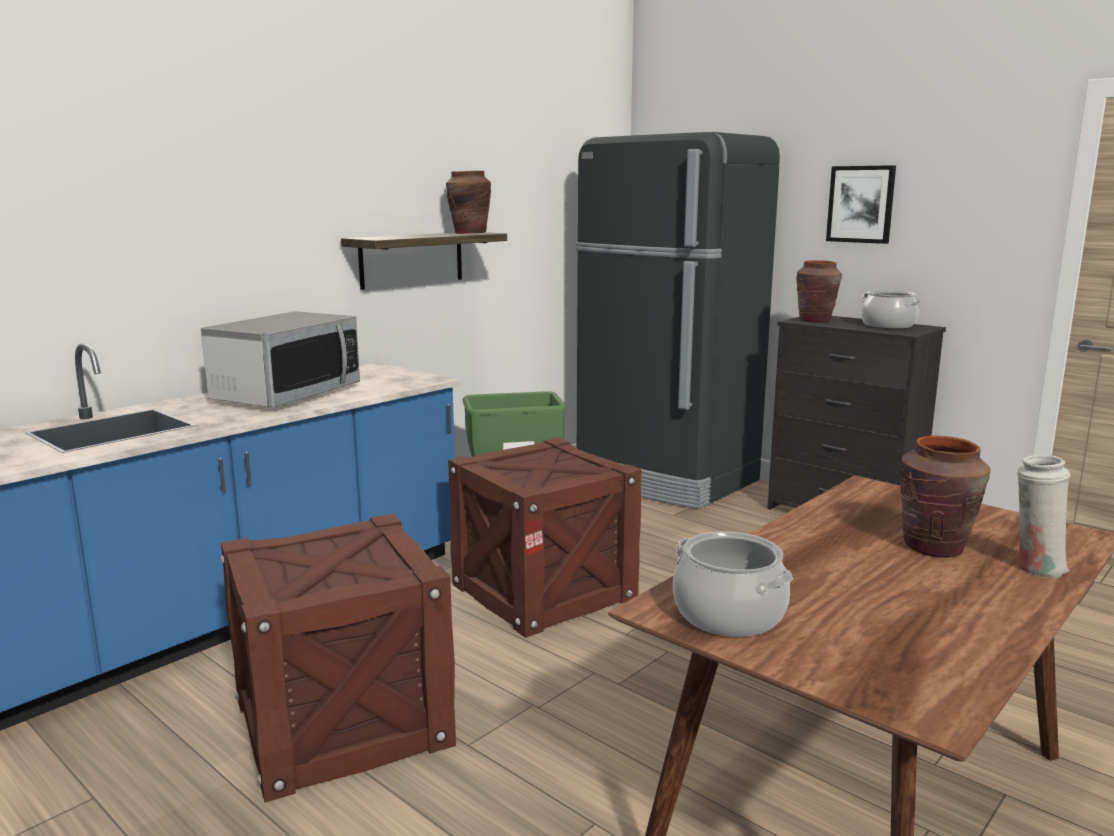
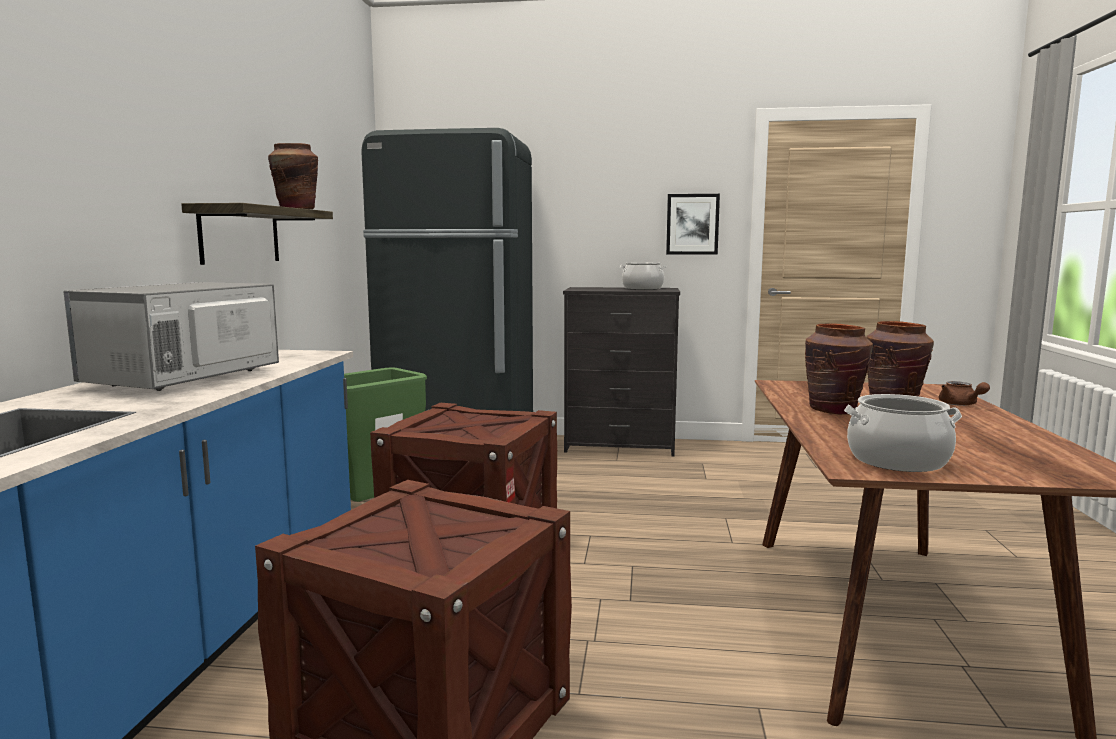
camera: 35 degrees left, 5 degrees down
microwave [201,311,360,408] -> microwave turned 150 degrees counterclockwise [63,282,279,391]
brown vase [797,260,842,322] -> brown vase moved to [805,323,873,415]
picture [826,165,896,244] -> picture moved to [666,194,720,255]
white vase [1017,455,1071,578] -> brown teapot [939,381,990,406]

